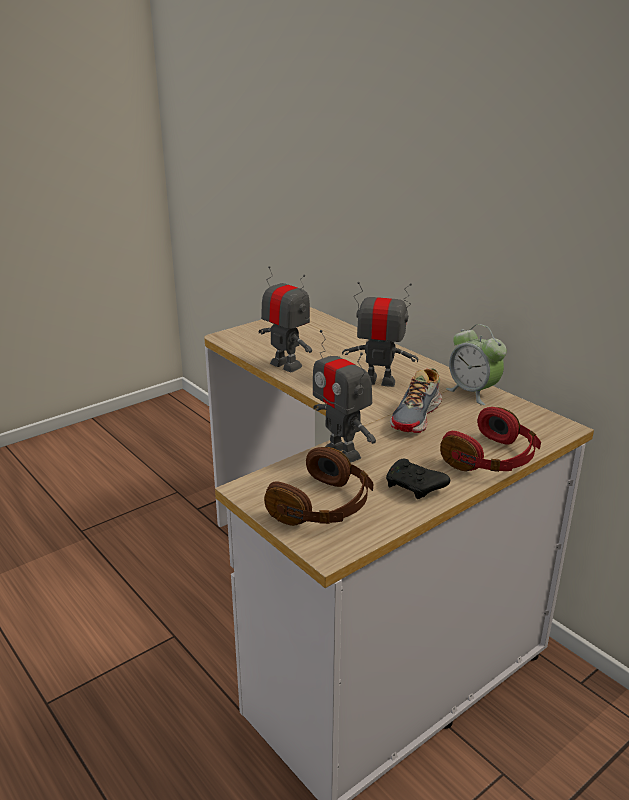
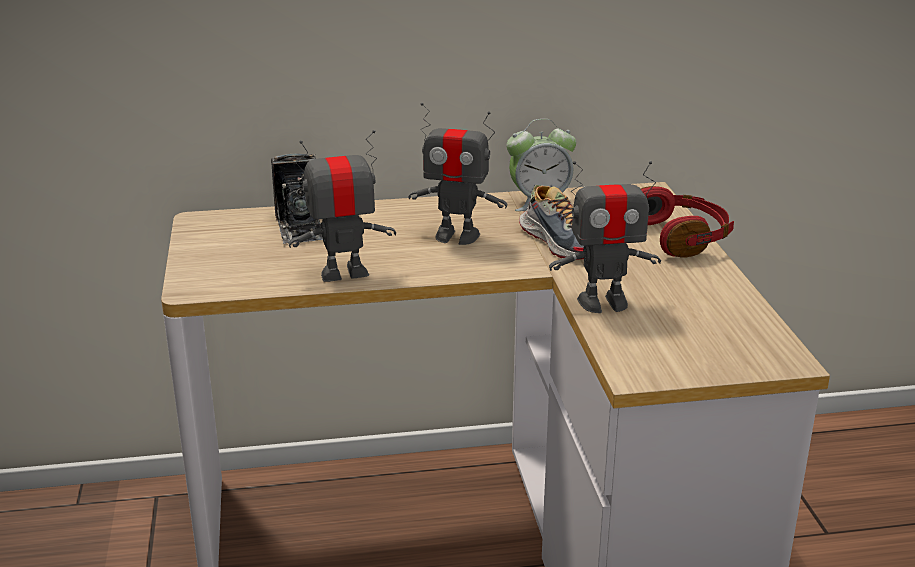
camera: 60 degrees left, 0 degrees up
brown headphones [264,447,373,526] -> none
toy robot [342,282,419,387] -> toy robot turned 120 degrees counterclockwise [408,103,507,245]
black game controller [386,459,450,499] -> none
none -> camera [271,153,323,244]

